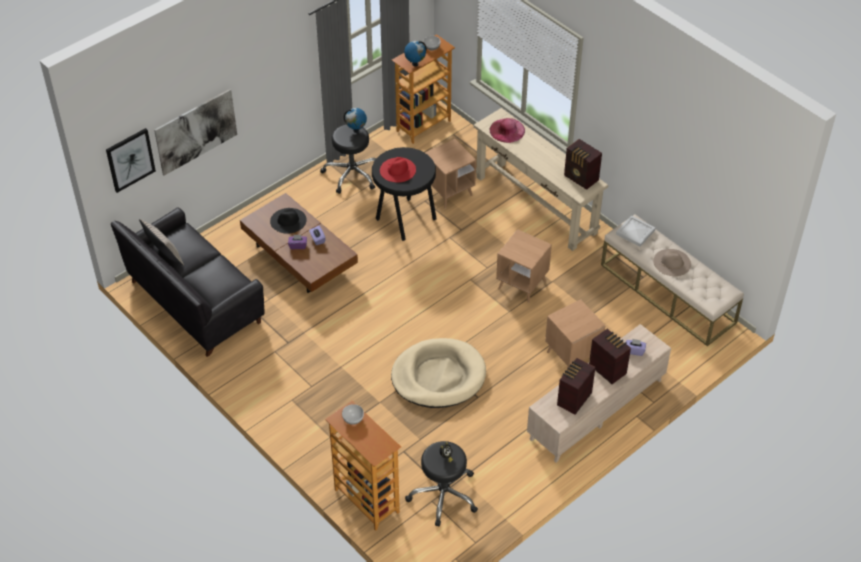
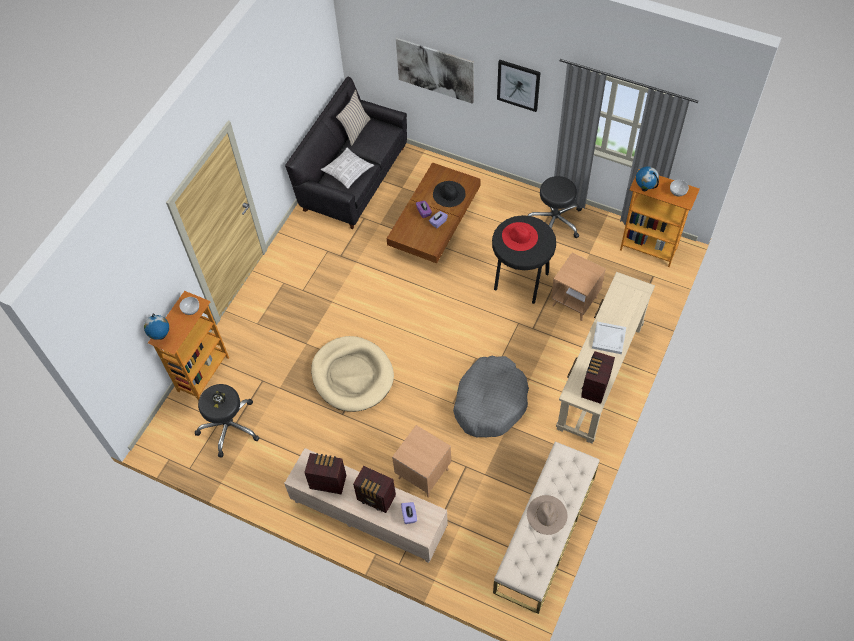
camera: 70 degrees right, 10 degrees up
picture [106,128,156,193] -> picture moved to [497,60,541,112]
globe [344,108,367,133] -> globe moved to [144,313,169,340]
pink hat [489,118,525,143] -> none
brown side table [496,229,552,303] -> grey dog bed [453,356,529,437]
radio [589,329,631,384] -> radio turned 90 degrees clockwise [353,466,396,513]
white tray [616,215,655,247] -> white tray moved to [592,322,626,354]
none -> pillow [321,147,374,189]

